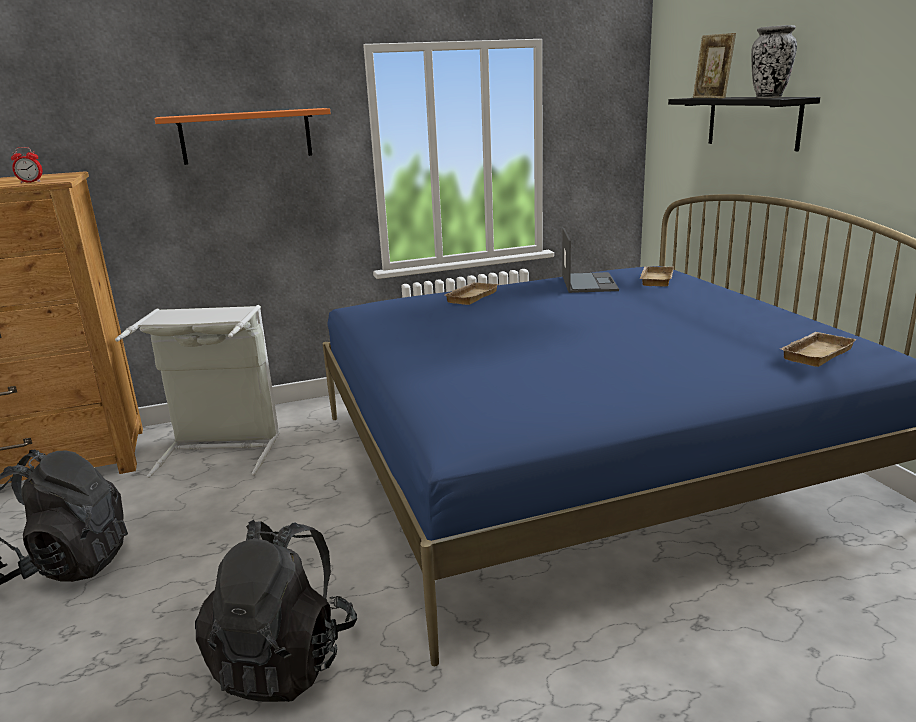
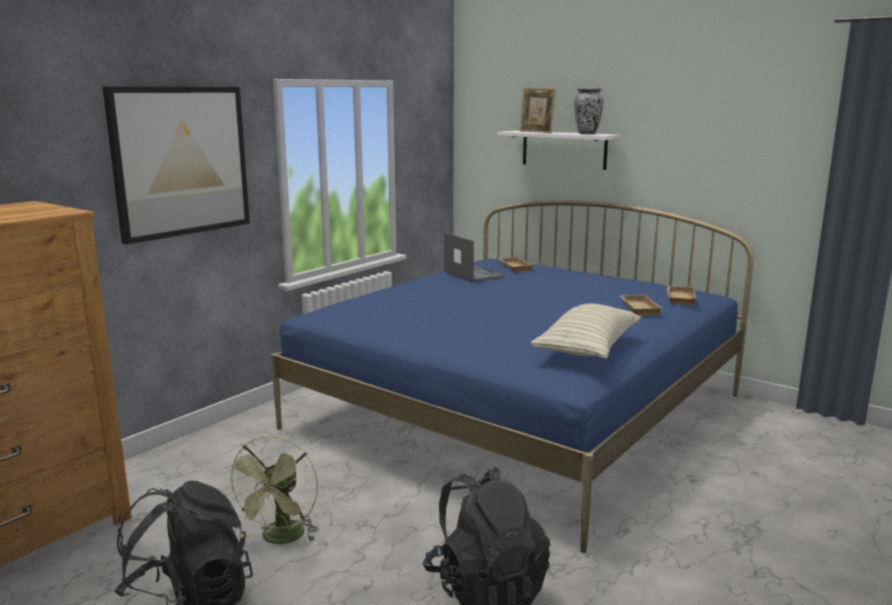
camera: 35 degrees left, 5 degrees down
alarm clock [11,147,42,183] -> none
grey laundry basket [115,305,280,478] -> none
orange shelf [155,108,331,165] -> picture [103,87,250,245]
beige tray [445,282,498,305] -> beige tray moved to [620,294,663,315]
black shelf [668,97,820,151] -> white shelf [498,131,621,170]
none -> green fan [225,435,319,544]
none -> pillow [531,303,641,359]

